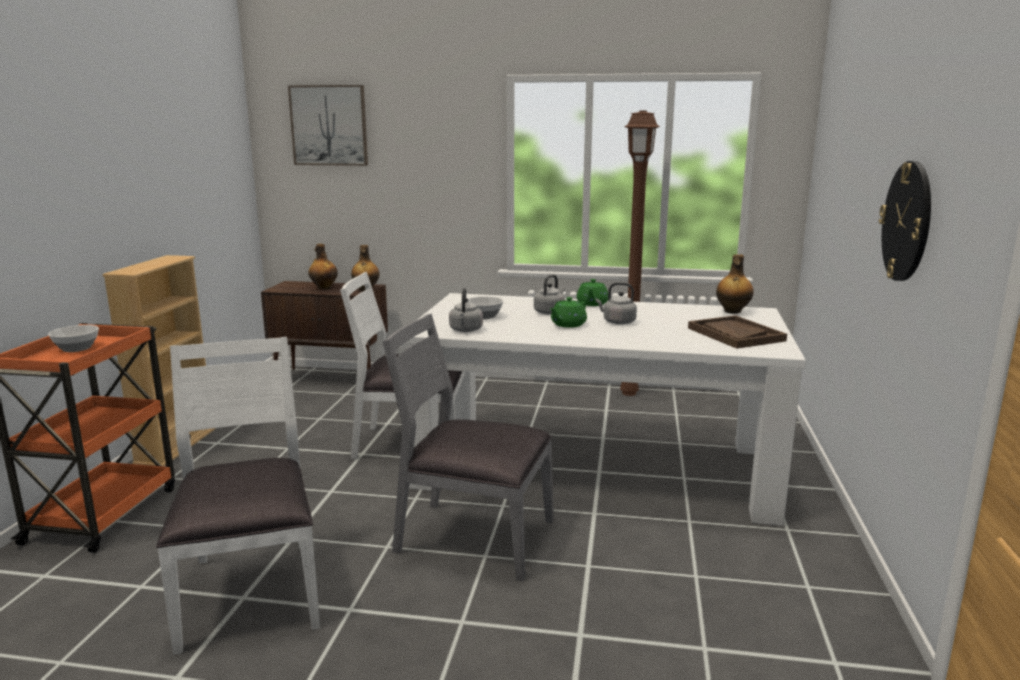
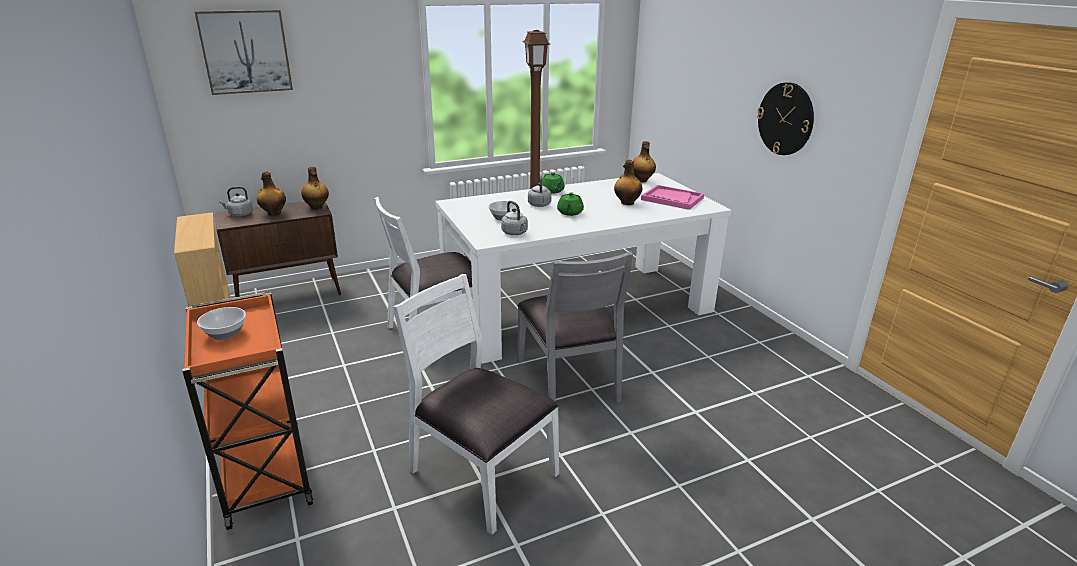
camera: 35 degrees left, 10 degrees up
grey chair [383,314,554,581] -> grey chair turned 90 degrees counterclockwise [517,251,633,403]
grey kettle [596,282,637,325] -> grey kettle moved to [219,187,253,216]
brown tray [688,315,787,349] -> pink tray [641,185,704,210]
none -> bottle [614,160,642,205]

